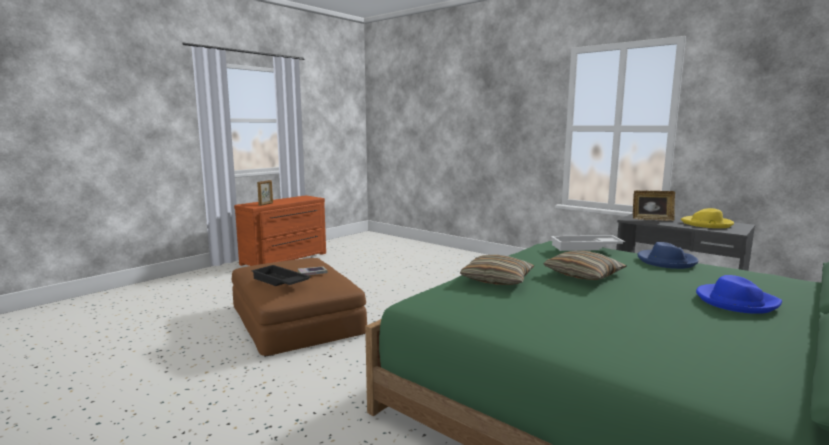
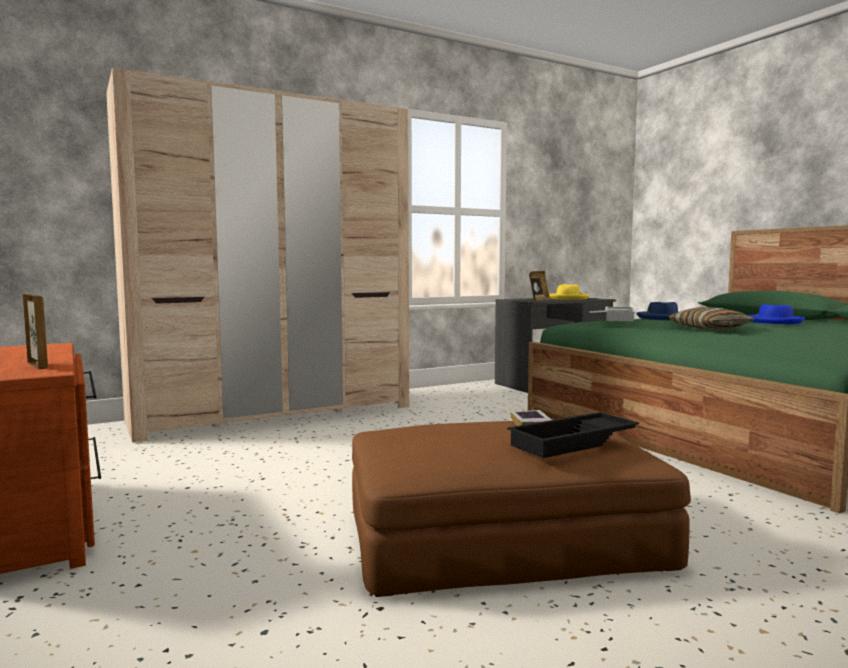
camera: 70 degrees left, 5 degrees down
pillow [460,255,534,285] -> none
none -> beige wardrobe [106,68,409,442]

